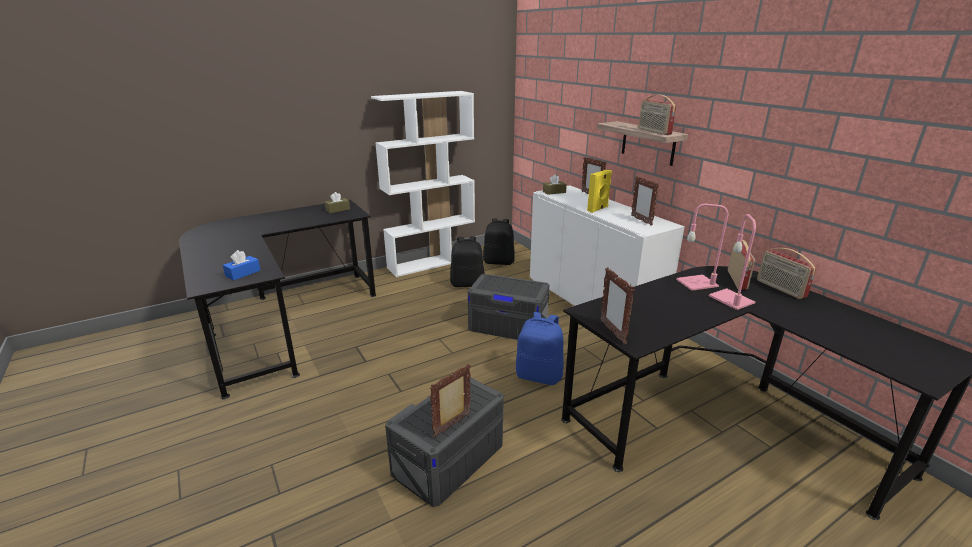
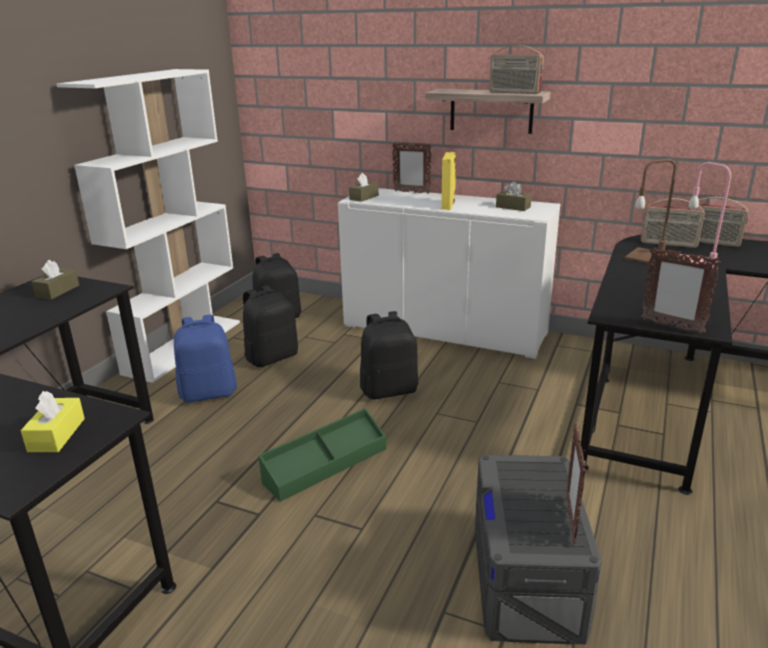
camera: 35 degrees left, 0 degrees up
blue tissue box [223,250,261,280] -> yellow tissue box [20,391,85,452]
grey storage box [468,274,550,340] -> black backpack [360,311,418,399]
blue backpack [516,312,564,385] -> blue backpack moved to [174,315,237,403]
picture frame [631,176,659,226] -> brown tissue box [496,181,532,211]
pink table lamp [676,204,729,291] -> brown table lamp [624,159,677,265]
radio [728,240,755,290] -> radio turned 135 degrees clockwise [641,198,705,248]
none -> green storage box [258,408,386,502]

